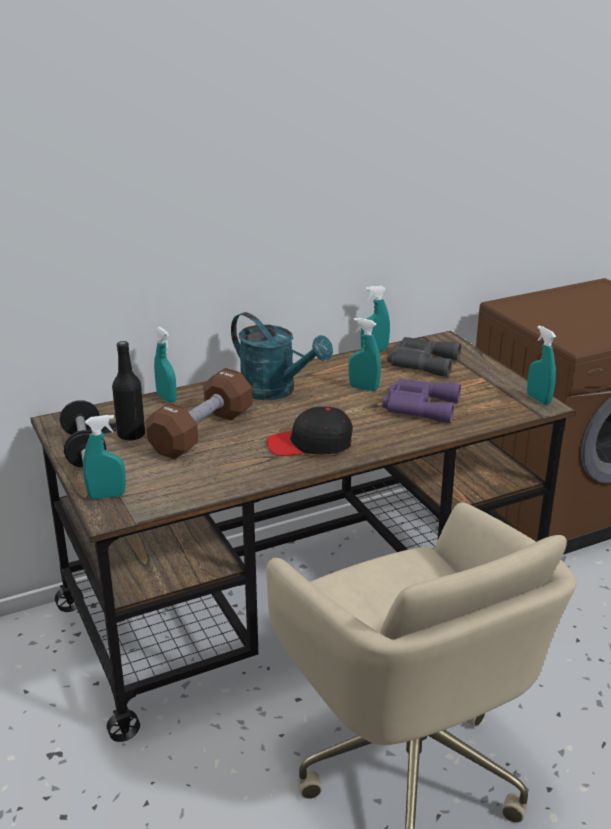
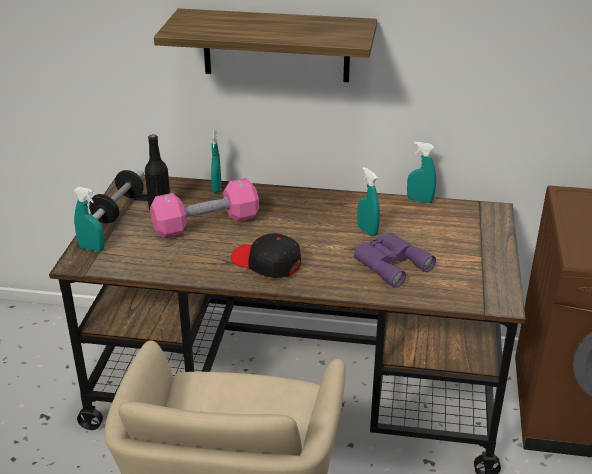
camera: 35 degrees right, 5 degrees up
brown dumbbell [145,368,253,459] -> pink dumbbell [150,178,259,238]
turquoise watering can [231,312,333,400] -> none
grey binoculars [387,337,461,377] -> none
turquoise spray bottle [527,326,556,405] -> none
none -> shelf [154,8,377,82]

